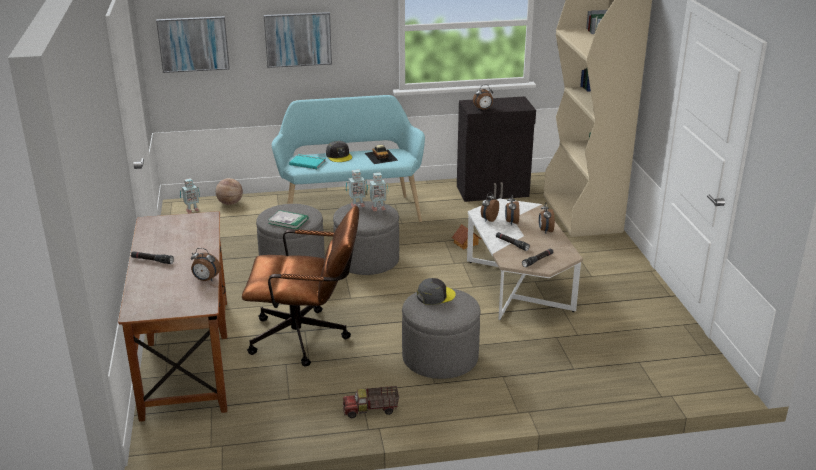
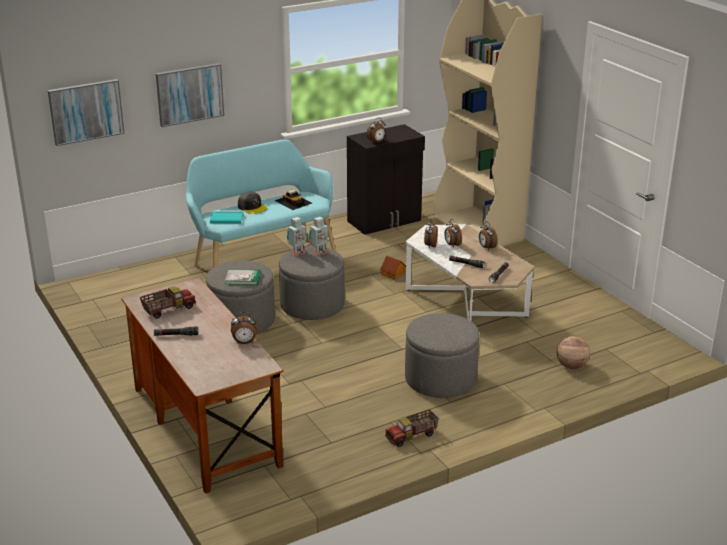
camera: 20 degrees left, 0 degrees up
toy robot [180,178,200,213] -> none
basketball [216,178,243,205] -> basketball moved to [557,336,590,369]
brown office chair [242,206,359,366] -> none
grey cap [417,278,456,305] -> none
none -> toy truck [140,286,196,319]

